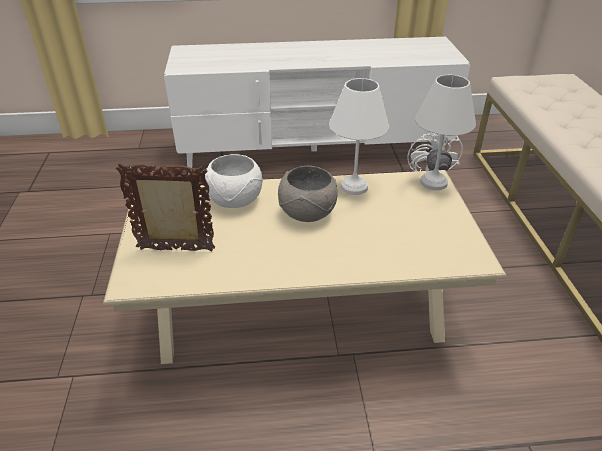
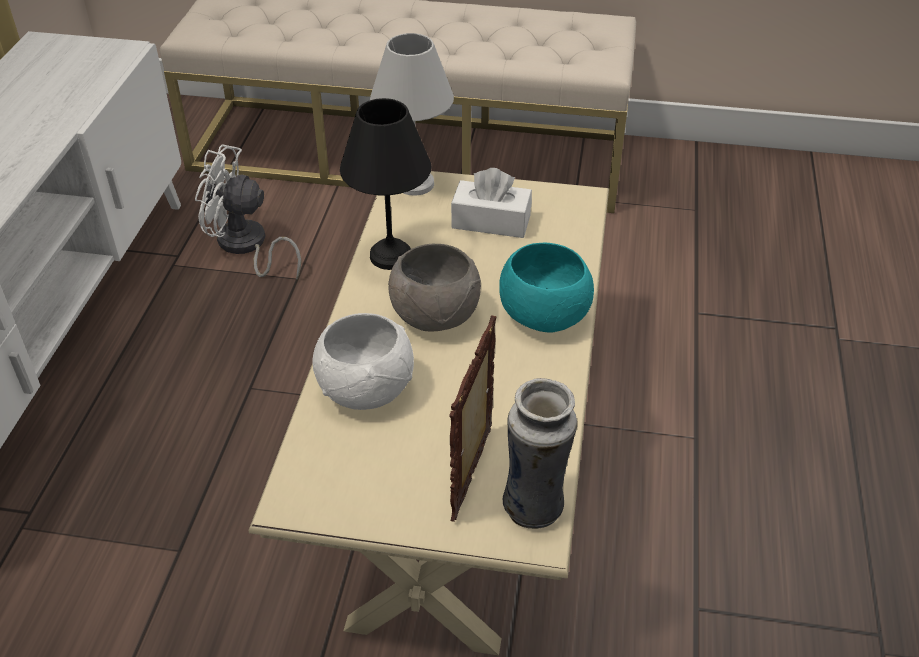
camera: 75 degrees left, 5 degrees up
white table lamp [329,78,389,195] -> black table lamp [340,98,431,270]
none -> white tissue box [451,168,532,238]
none -> turquoise bowl [499,242,594,332]
none -> vase [503,378,577,529]

